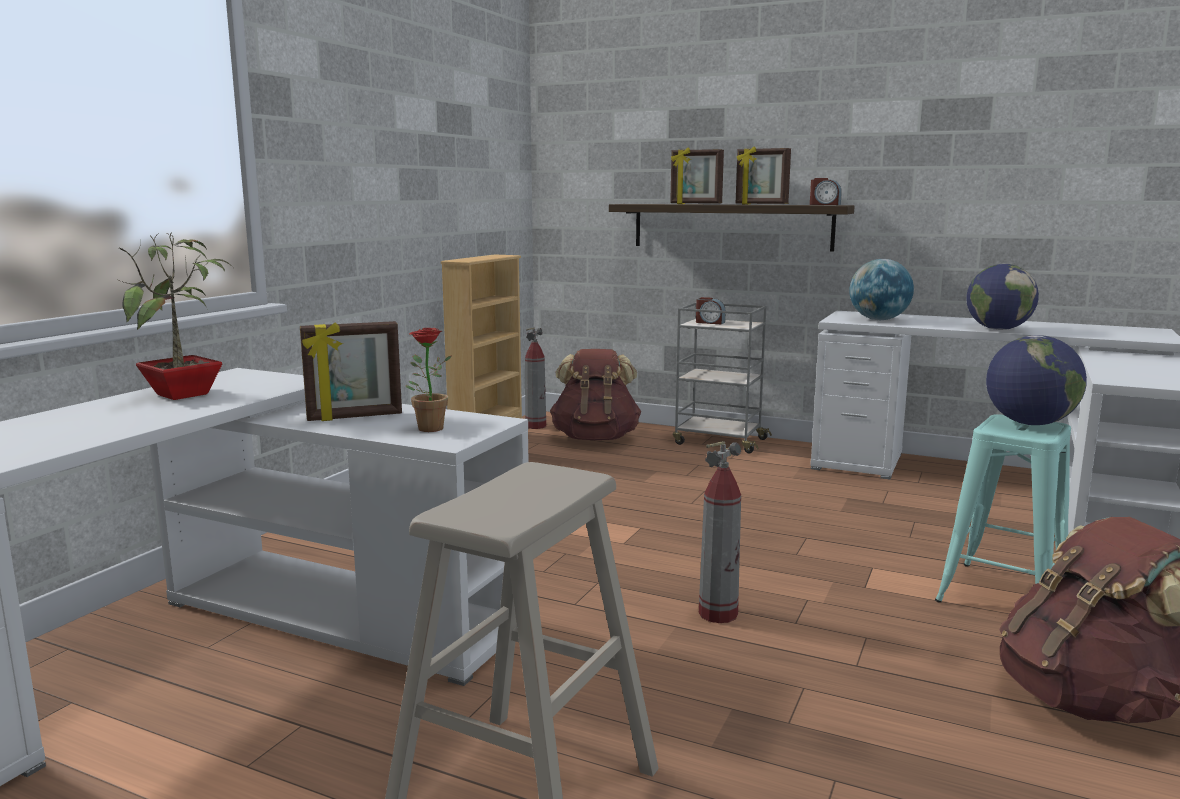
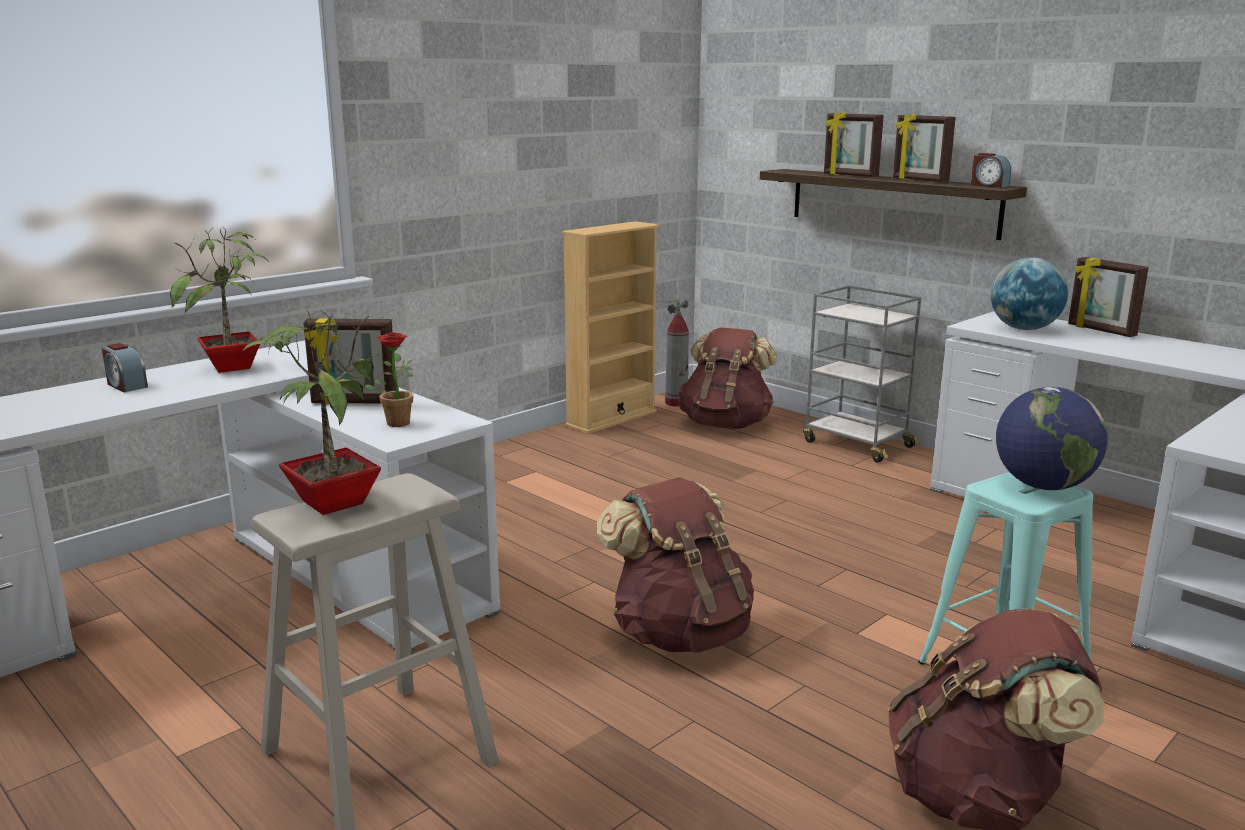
camera: 20 degrees right, 5 degrees up
alarm clock [696,297,725,324] -> alarm clock moved to [102,343,148,392]
fire extinguisher [699,441,741,623] -> brown backpack [597,477,754,653]
globe [966,264,1039,330] -> none
none -> potted plant [241,309,381,515]
none -> picture frame [1068,257,1149,337]

